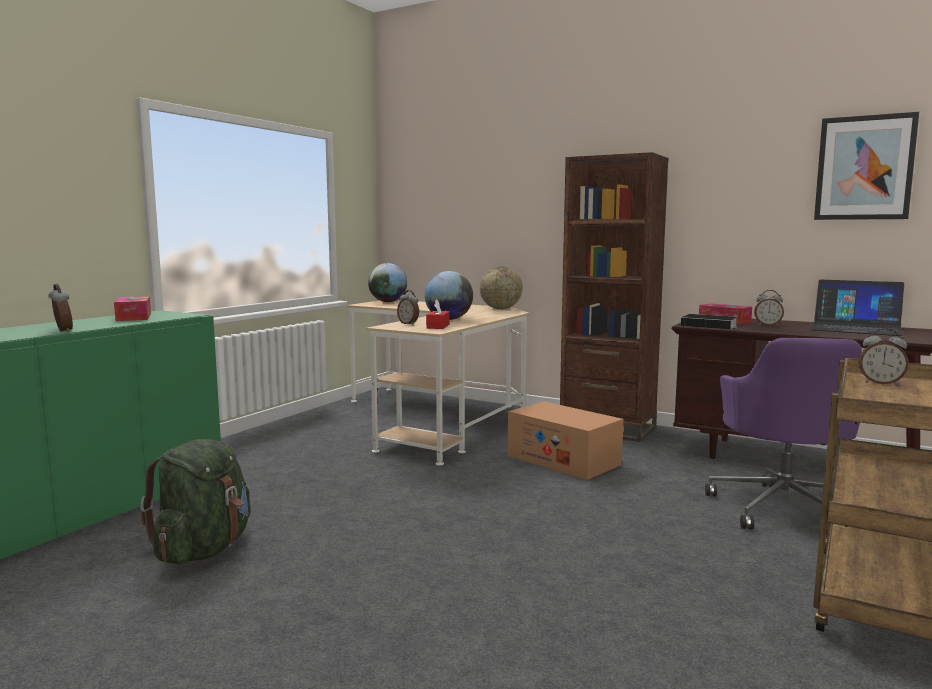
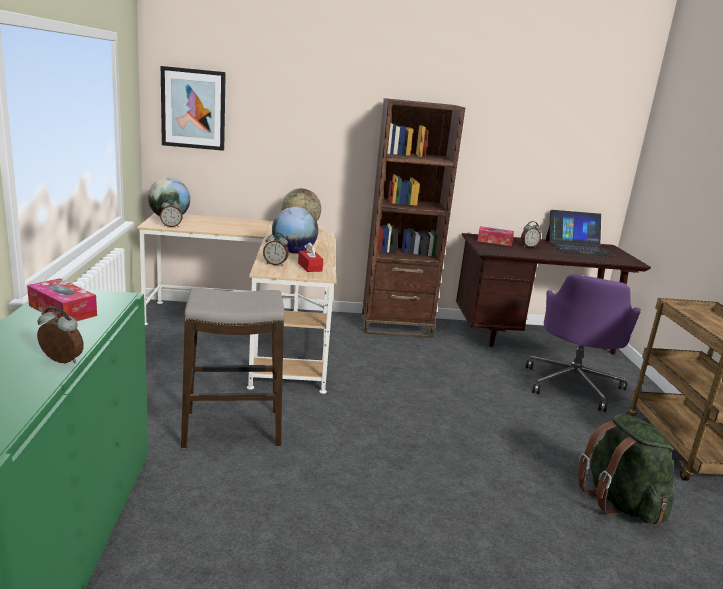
camera: 35 degrees left, 10 degrees up
green backpack [140,439,251,564] -> green backpack moved to [577,414,674,524]
cardboard box [508,401,623,480] -> none
book [681,314,737,330] -> none
purple office chair [705,338,862,529] -> purple office chair turned 45 degrees clockwise [526,274,641,412]
picture [814,112,919,220] -> picture moved to [161,66,226,151]
alarm clock [859,328,909,385] -> alarm clock moved to [160,199,183,227]
none -> stool [181,288,285,448]

